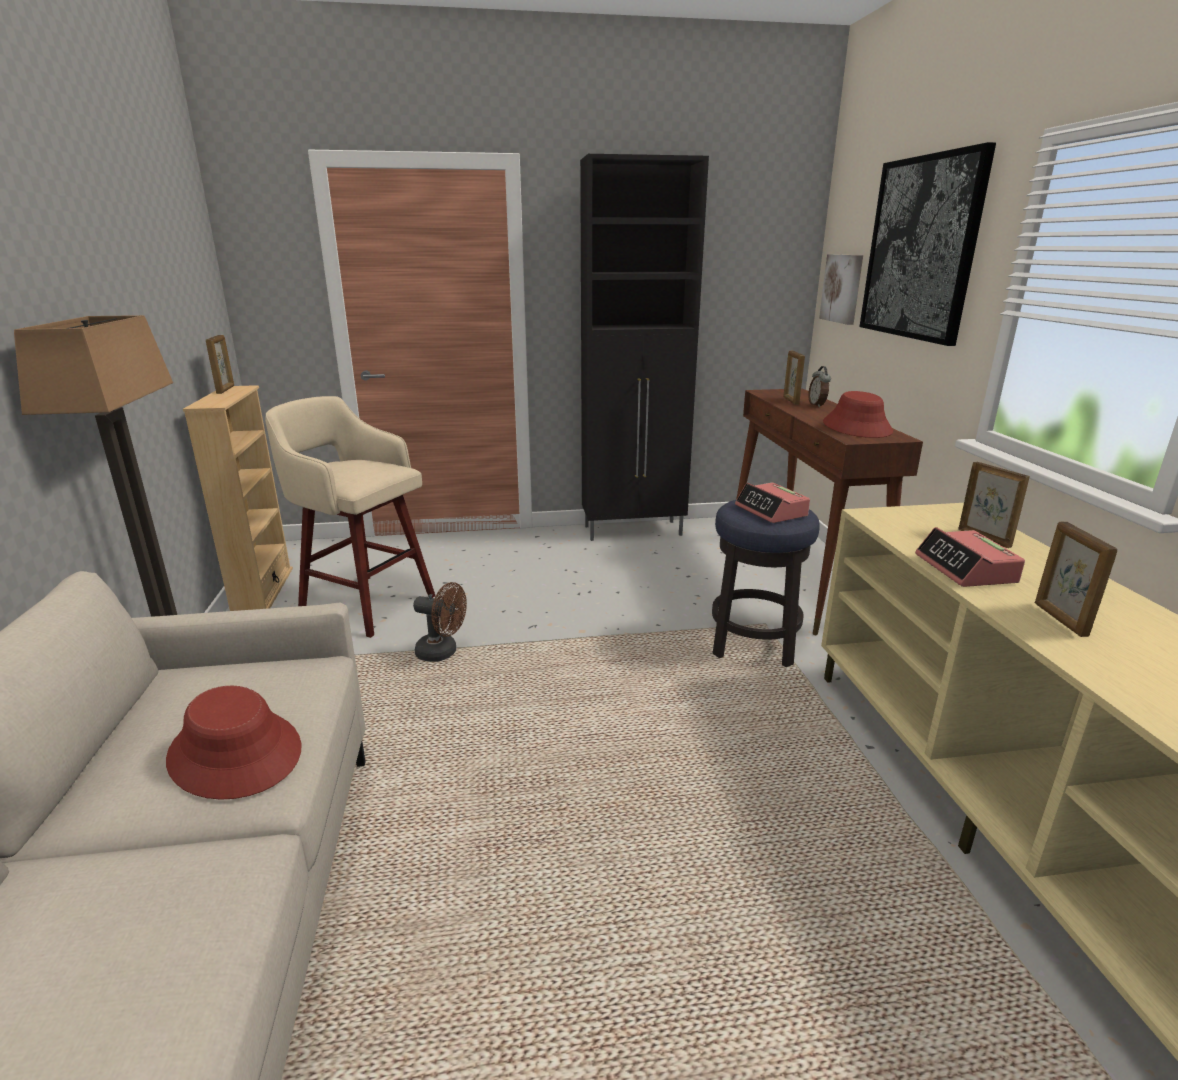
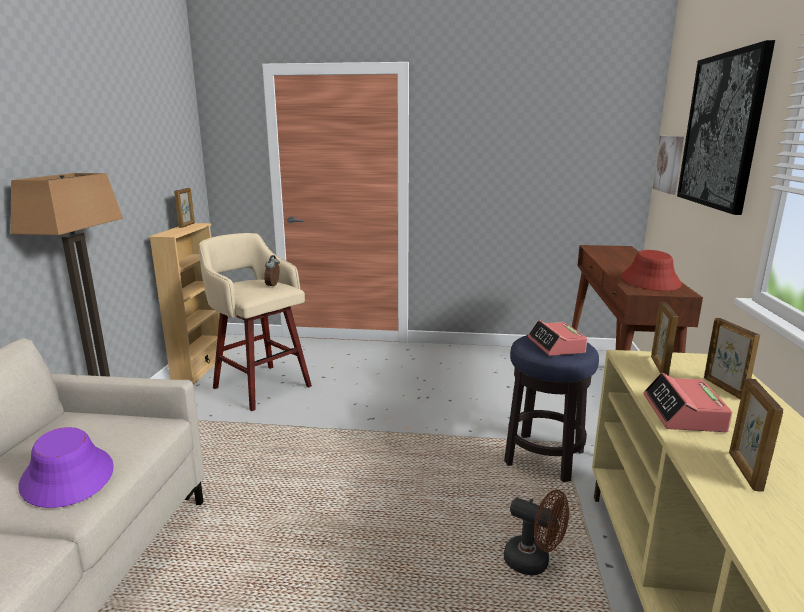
camera: 15 degrees right, 5 degrees down
red hat [166,686,302,800] -> purple hat [19,427,114,508]
brown fan [413,582,467,662] -> brown fan moved to [504,490,569,576]
black cabinet [580,154,709,541] -> none
picture frame [783,351,805,405] -> picture frame moved to [651,302,678,376]
alarm clock [808,366,831,408] -> alarm clock moved to [264,255,280,287]

